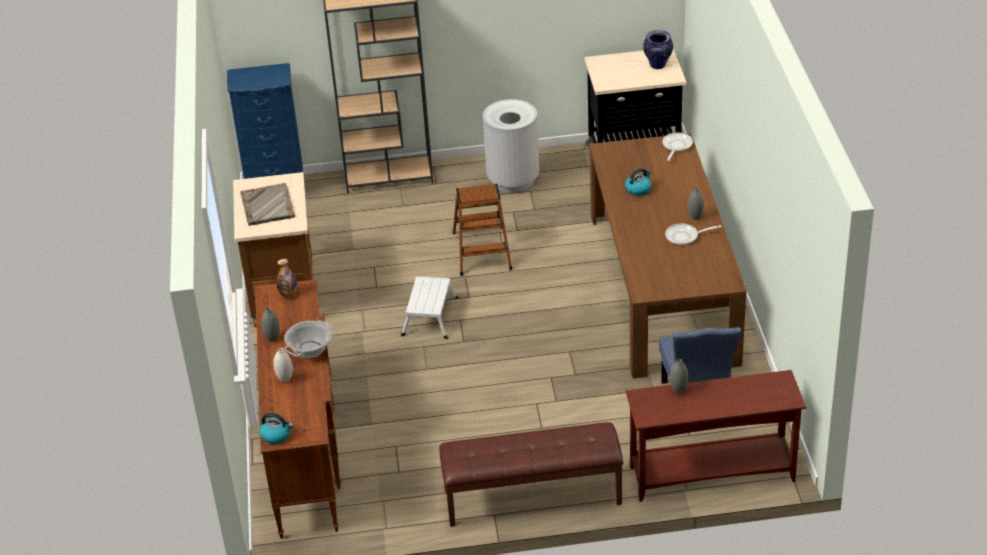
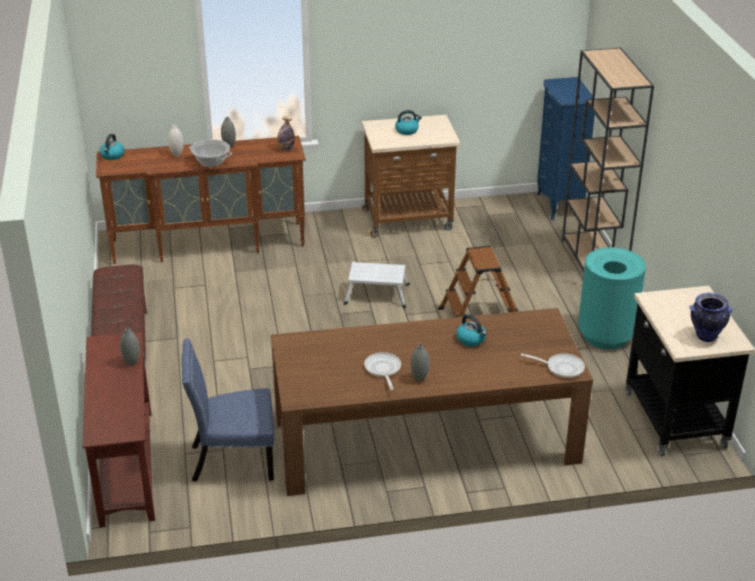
camera: 85 degrees right, 5 degrees down
grey tray [240,183,295,226] -> kettle [395,110,422,135]
grey trash can [483,99,539,192] -> turquoise trash can [578,247,646,349]

